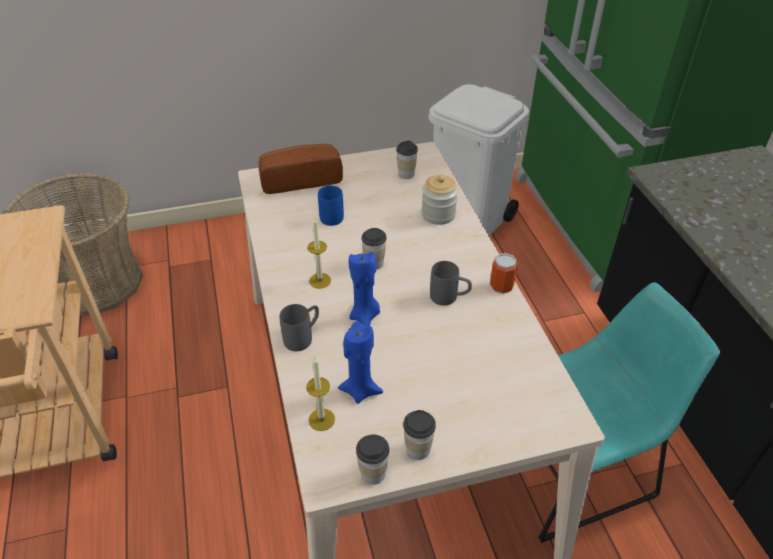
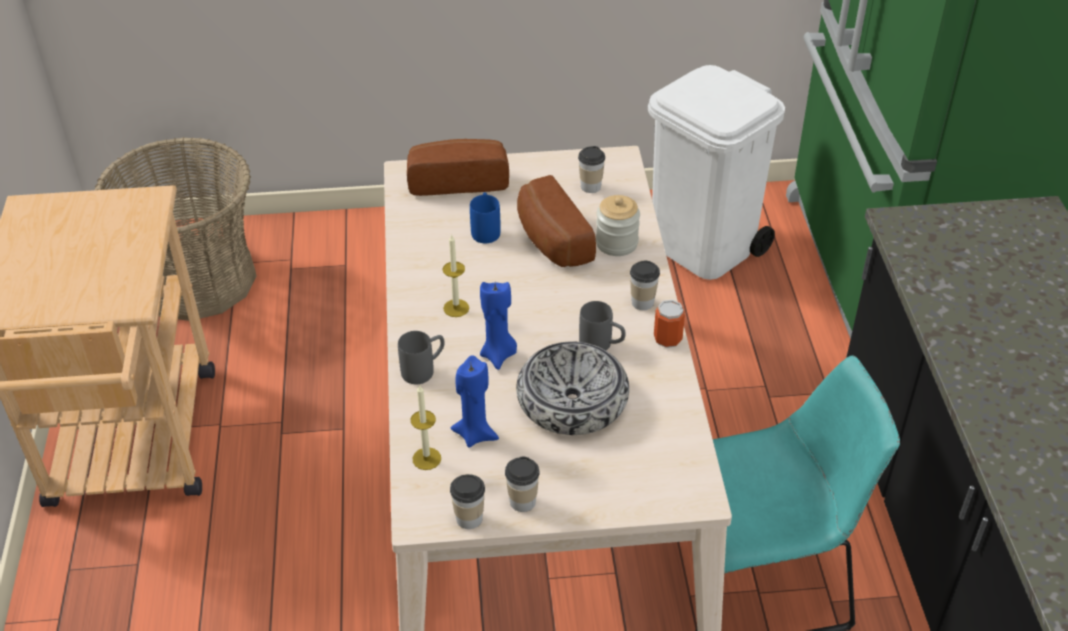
camera: 10 degrees right, 0 degrees up
cup [362,228,387,270] -> cup moved to [630,261,660,310]
none -> bowl [516,341,629,435]
none -> bread [517,175,596,267]

